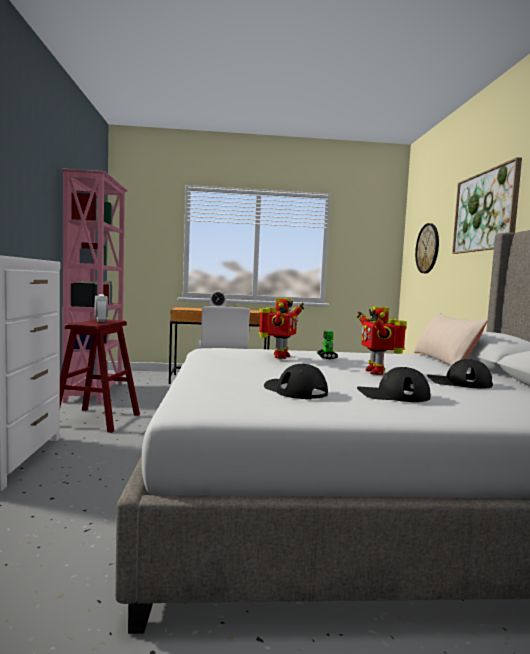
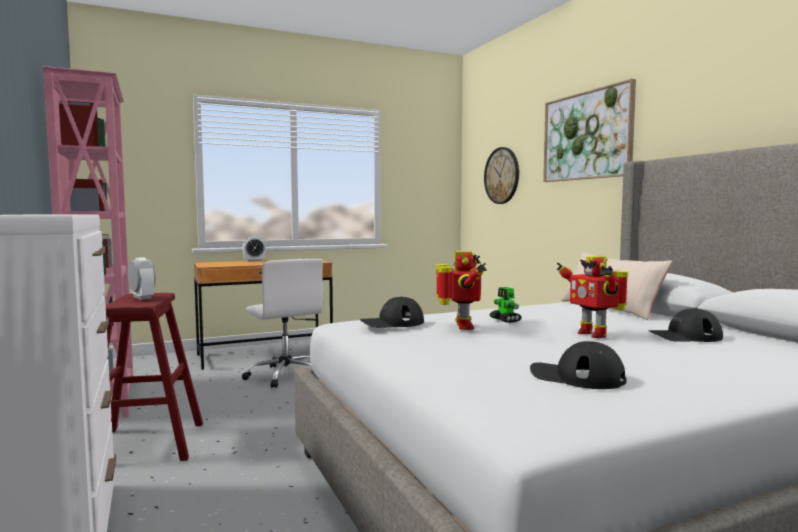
camera: 20 degrees left, 0 degrees up
black cap [357,367,431,402] -> black cap moved to [360,297,424,328]

